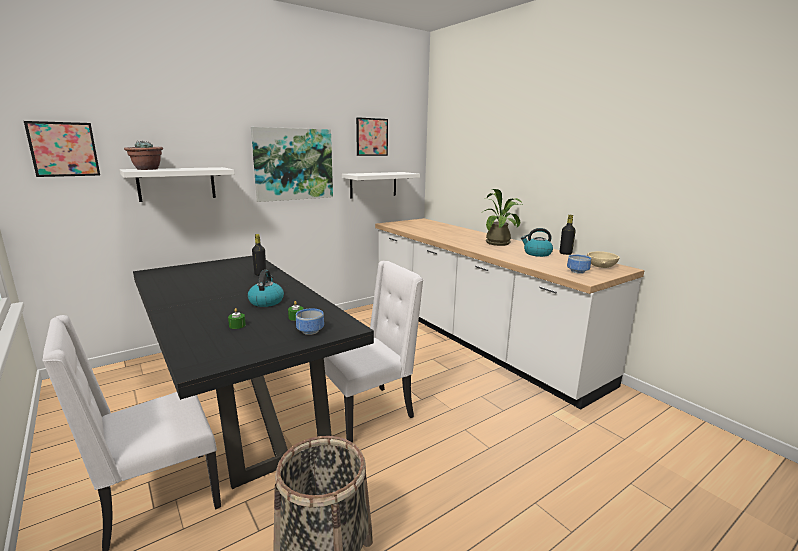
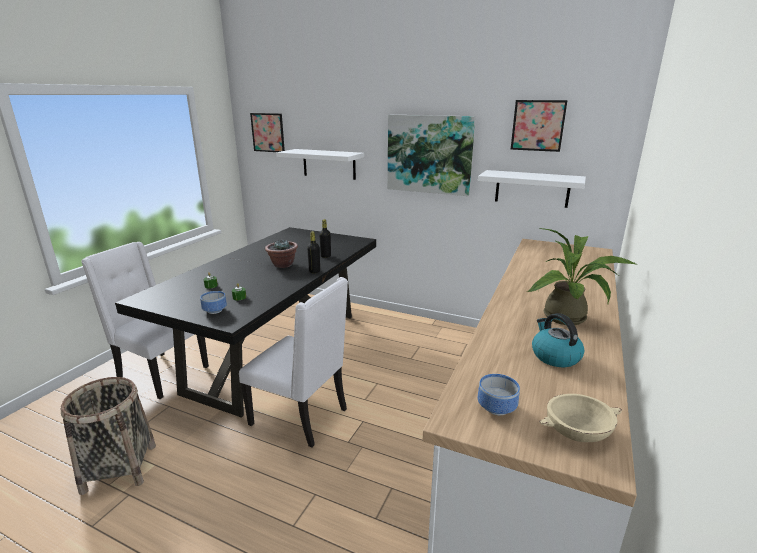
camera: 60 degrees right, 5 degrees up
potted plant [124,140,163,170] -> potted plant moved to [265,240,298,268]
kettle [248,270,284,307] -> none
black bottle [560,215,576,255] -> black bottle moved to [307,231,320,273]

